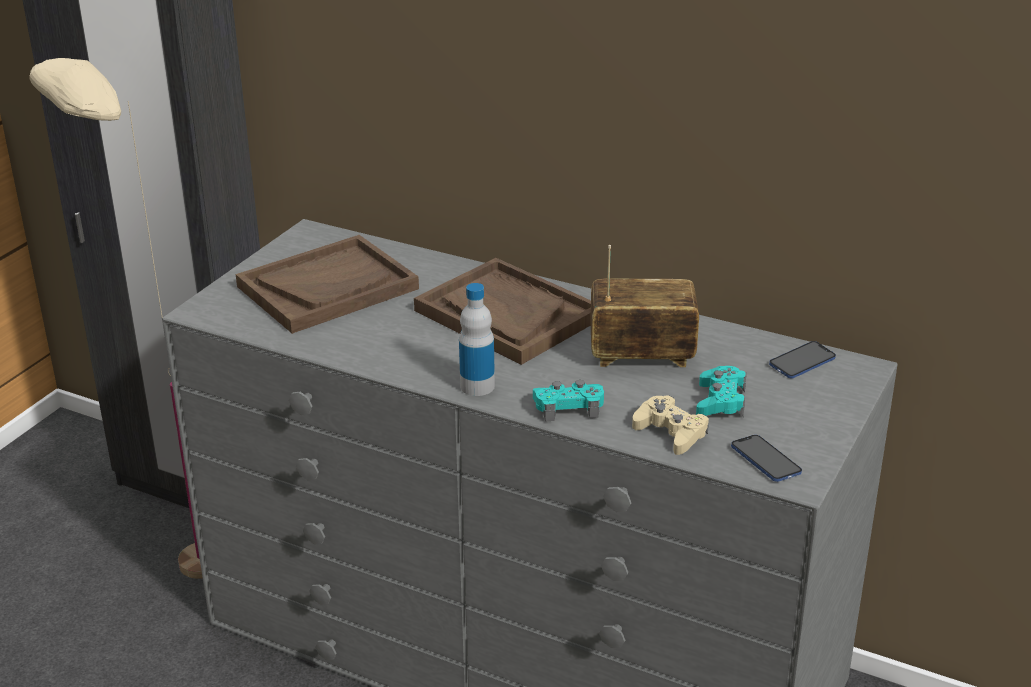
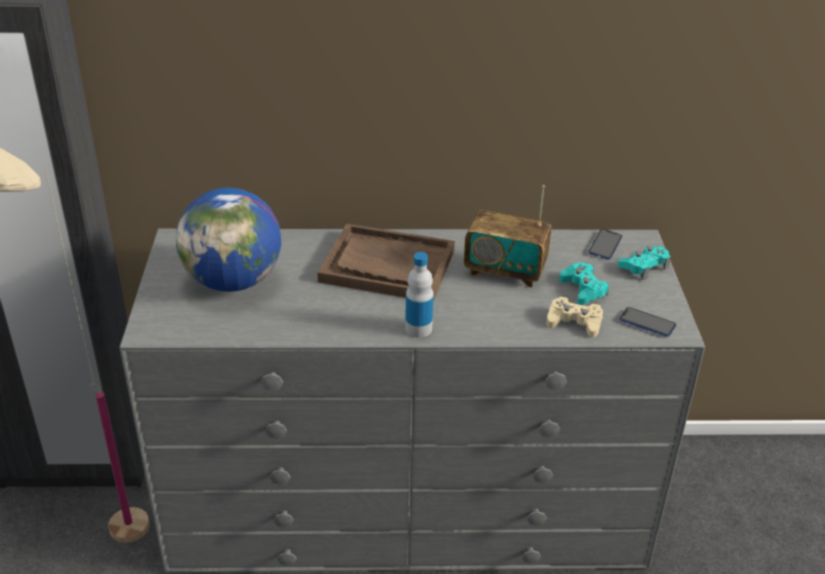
camera: 30 degrees left, 5 degrees up
brown tray [236,235,419,334] -> globe [176,188,281,292]
turquoise game controller [533,380,604,422] -> turquoise game controller moved to [618,246,670,280]
radio [590,245,699,367] -> radio turned 135 degrees counterclockwise [464,185,551,287]

